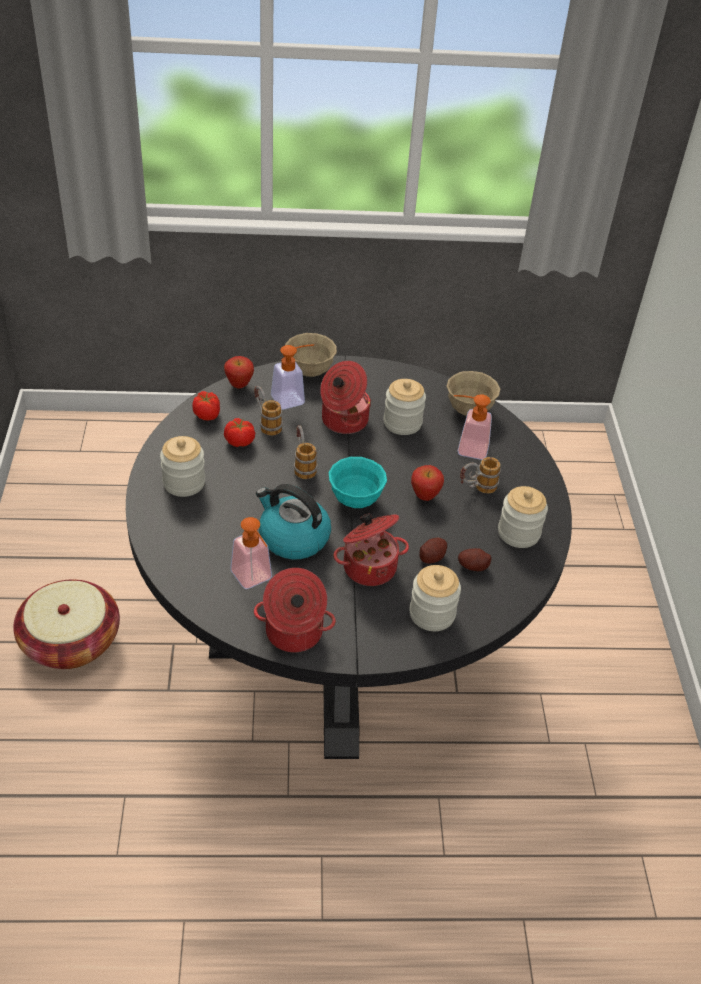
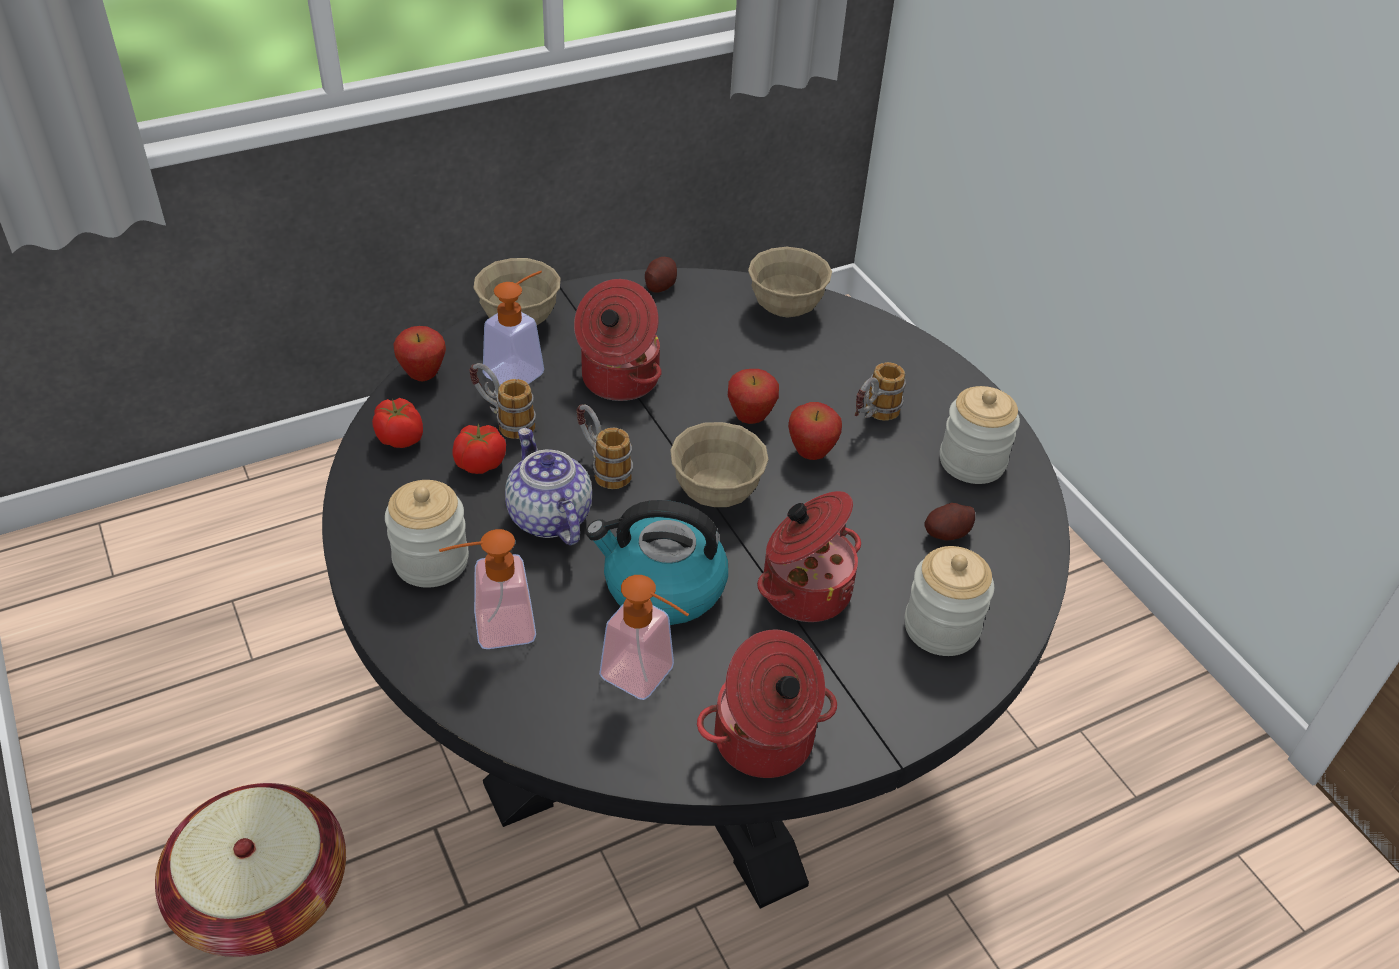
camera: 25 degrees left, 0 degrees up
turquoise bowl [329,457,387,508] -> beige bowl [670,422,768,507]
jar [383,379,426,435] -> none
potato [419,537,447,564] -> potato moved to [645,257,677,293]
soap dispenser [454,394,492,460] -> soap dispenser moved to [439,529,536,649]
none -> teapot [505,428,592,545]
none -> apple [728,369,779,424]

